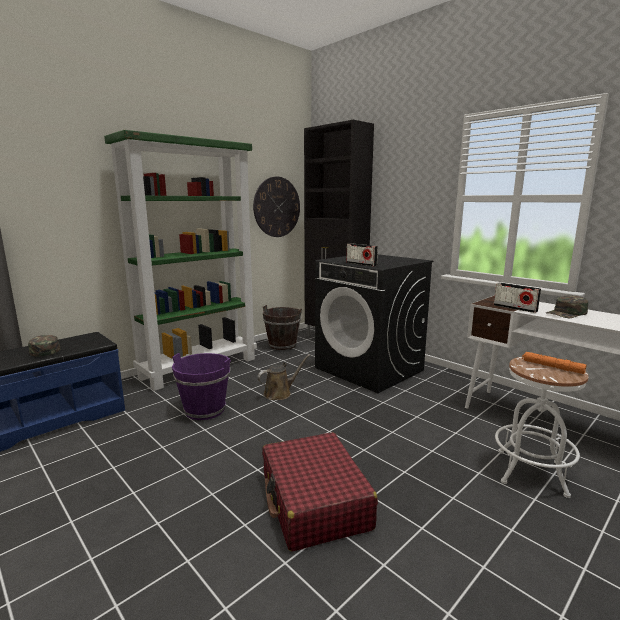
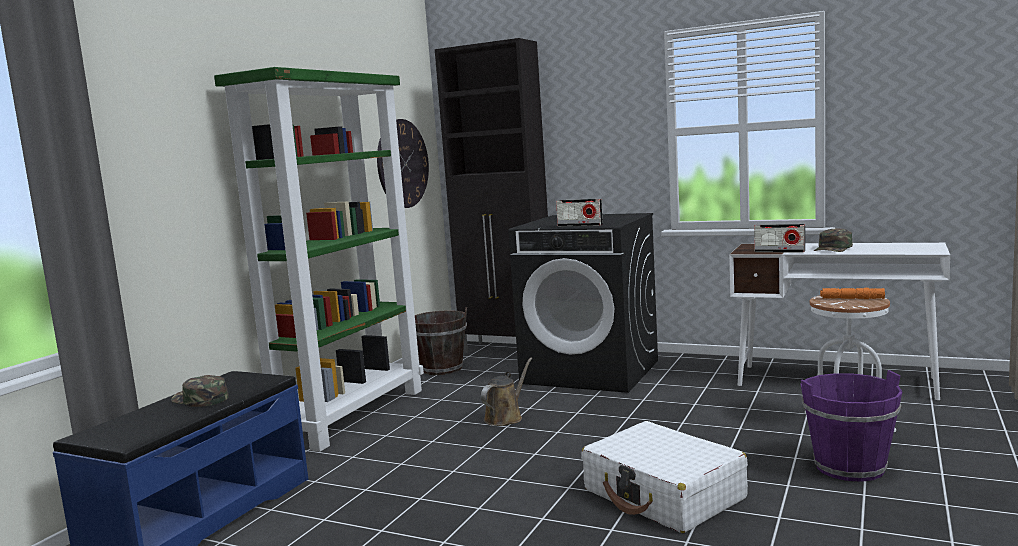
camera: 20 degrees left, 5 degrees down
purple bucket [172,353,231,420] -> purple bucket moved to [800,370,902,482]
red suitcase [262,432,378,552] -> white suitcase [581,421,748,533]

